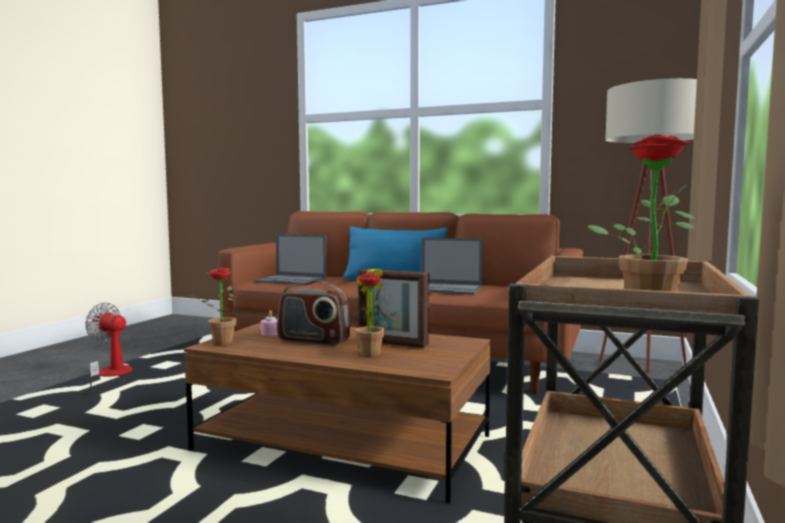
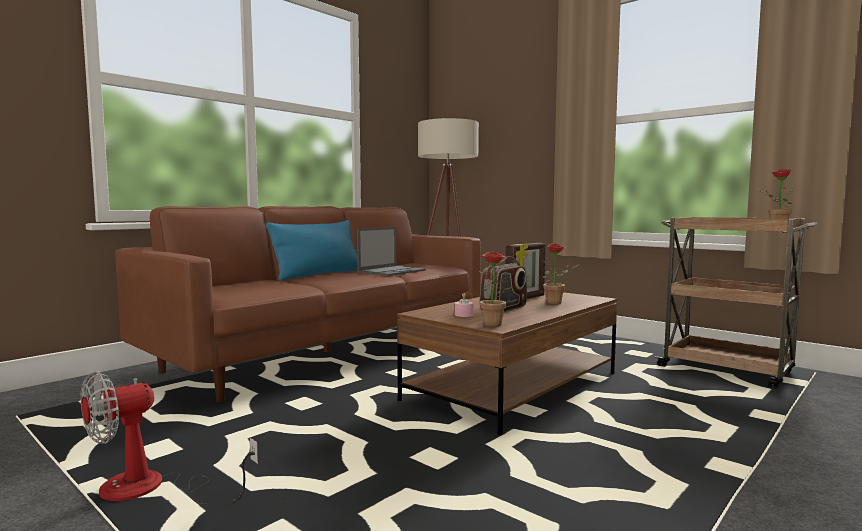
camera: 70 degrees left, 0 degrees up
laptop [254,234,327,285] -> none

